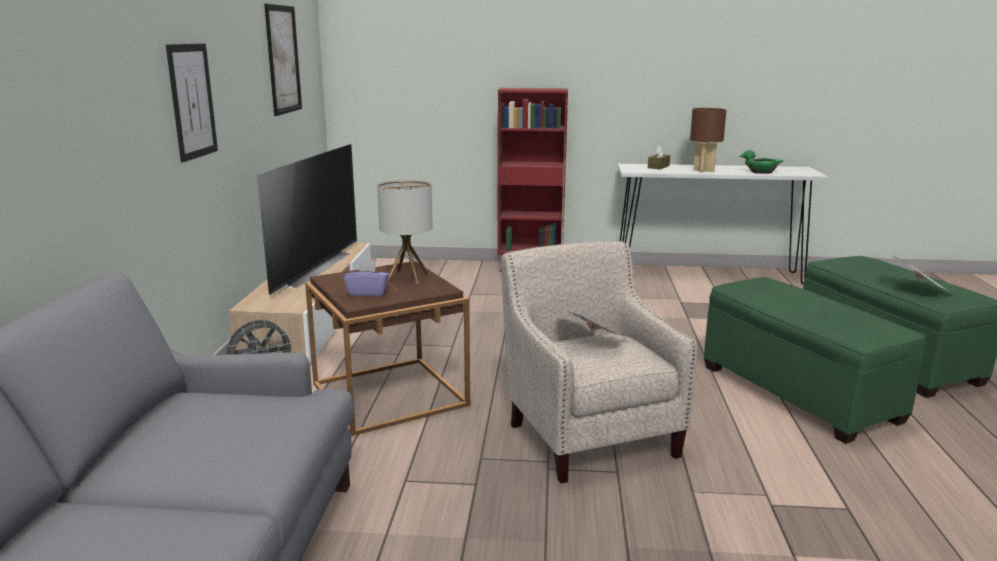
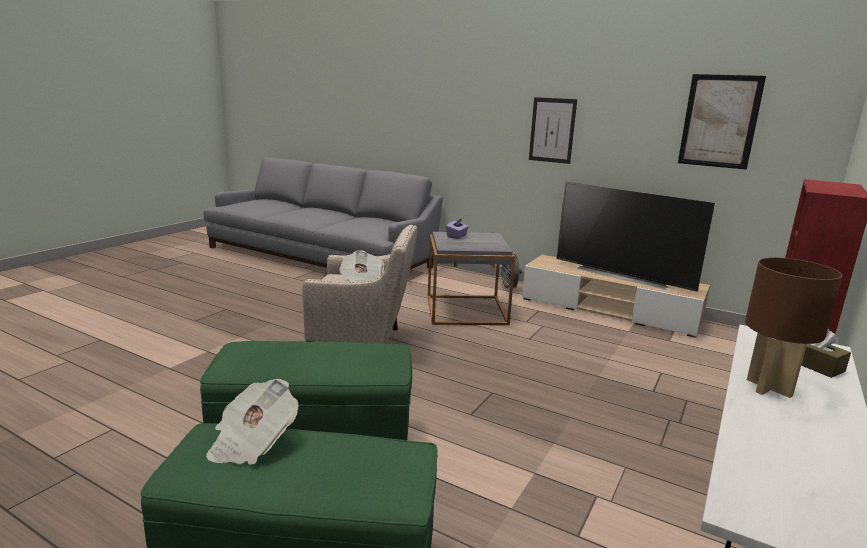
camera: 115 degrees right, 0 degrees up
brown side table [305,261,470,436] -> grey side table [428,232,516,325]
table lamp [377,180,433,284] -> none
green bowl [739,150,783,174] -> none

